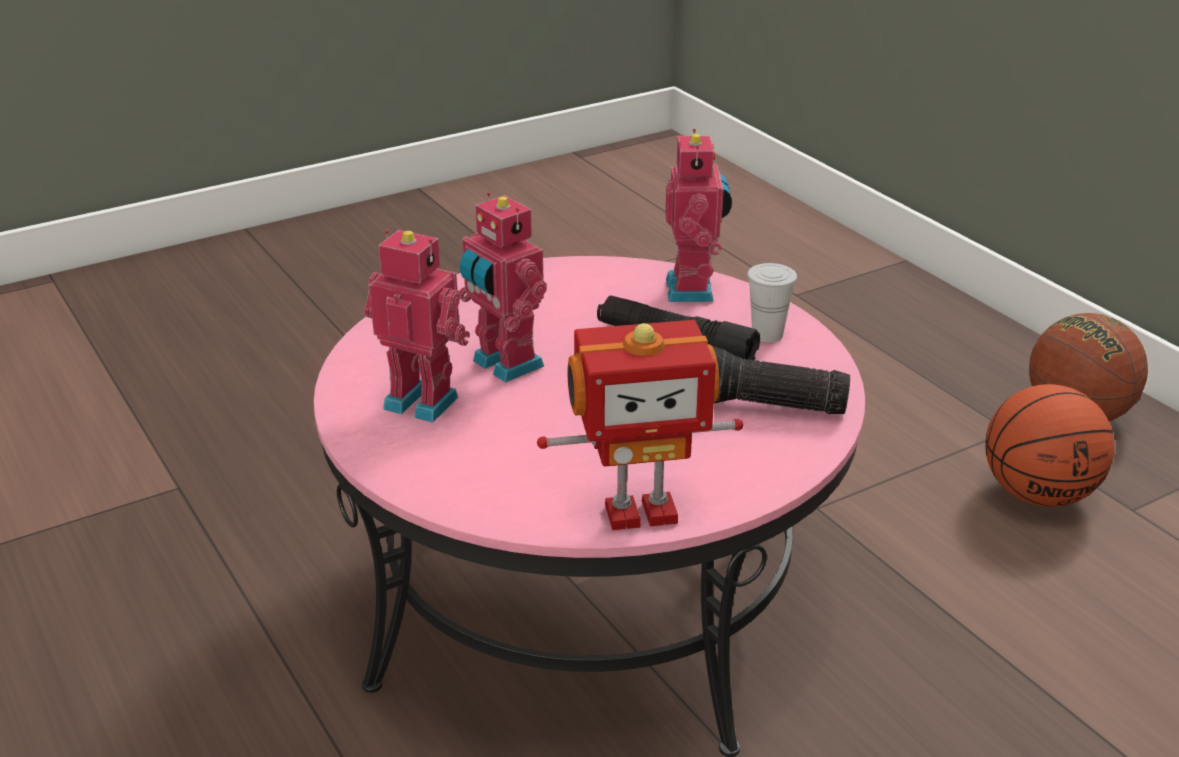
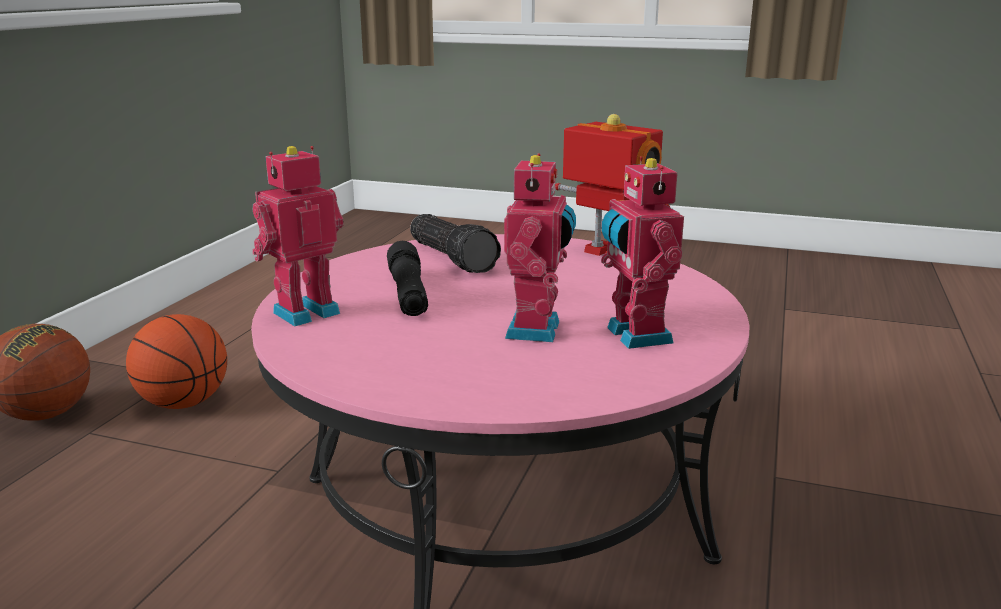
camera: 130 degrees left, 10 degrees down
white cup [747,263,797,343] -> none

